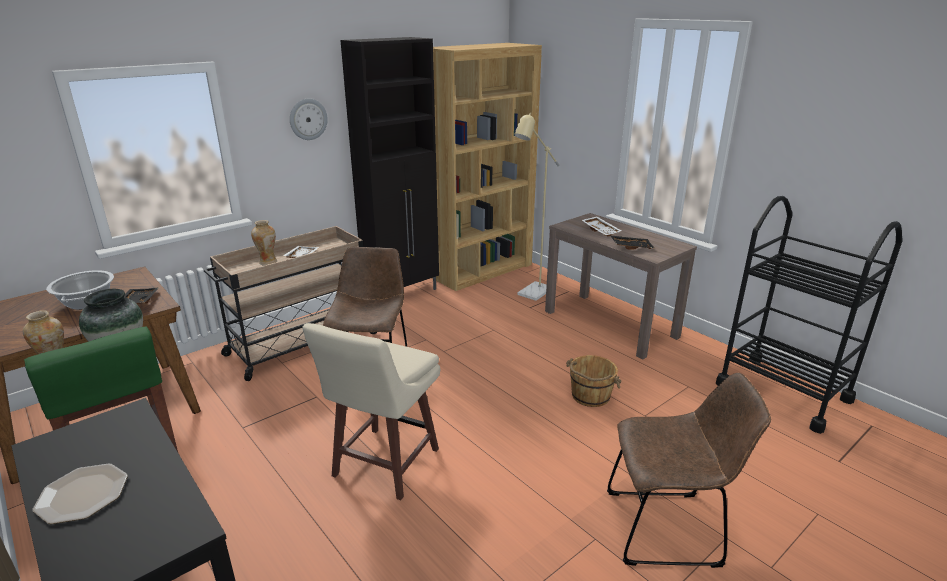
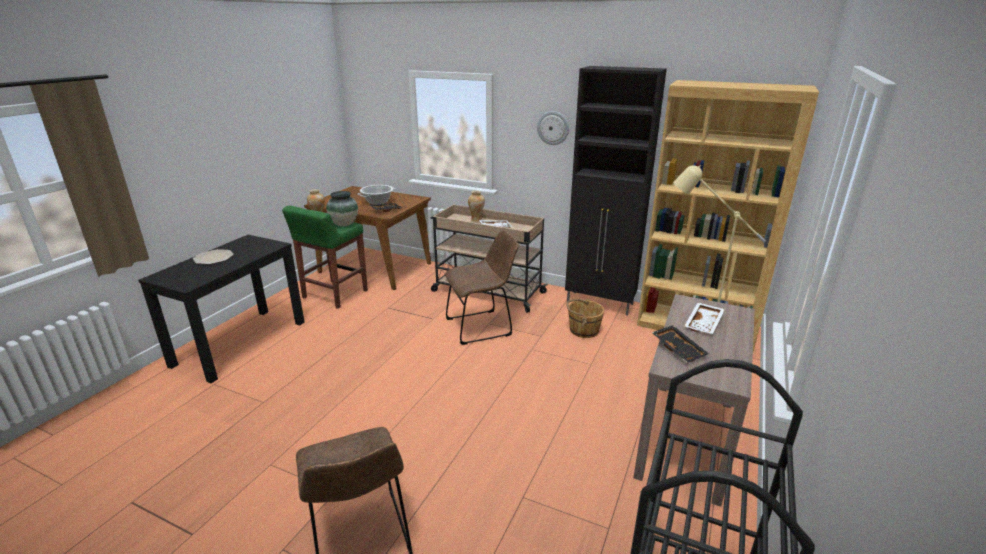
camera: 65 degrees right, 0 degrees up
beige stool [302,323,440,500] -> none
brown bucket [566,355,622,407] -> brown bucket moved to [567,299,604,338]

